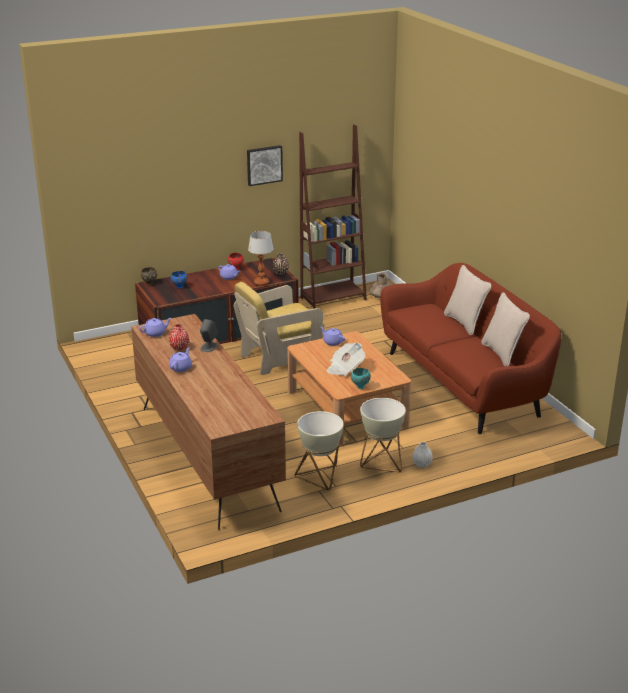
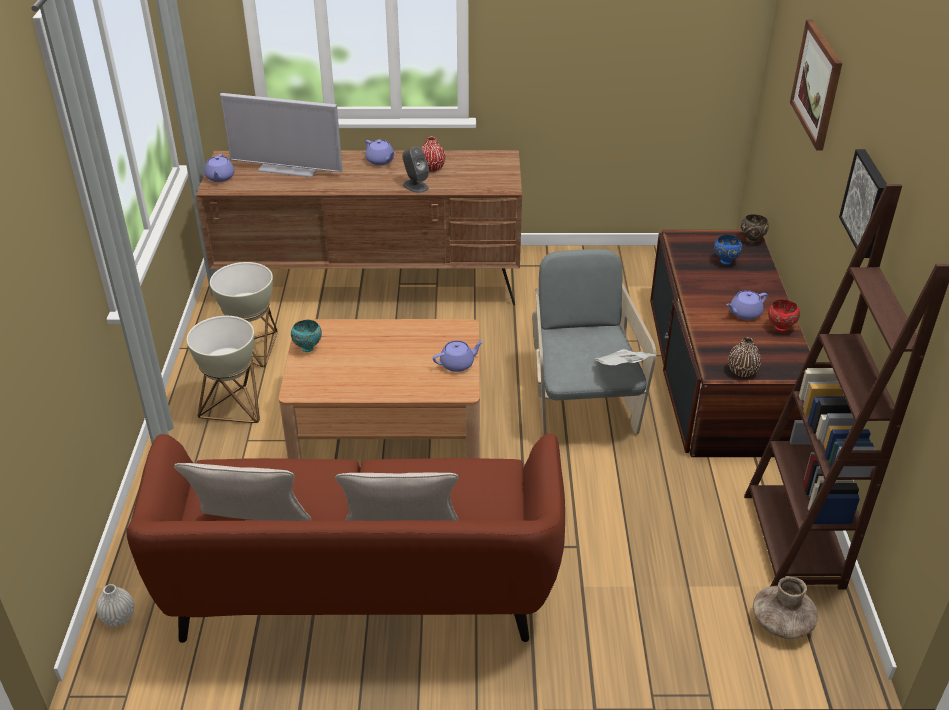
camera: 115 degrees right, 10 degrees up
purple teapot [139,318,171,337] -> purple teapot moved to [204,154,235,182]
yellow armchair [234,282,325,375] -> grey armchair [532,249,656,435]
table lamp [248,231,274,286] -> none
newspaper [327,343,365,376] -> newspaper moved to [595,349,656,365]
white vase [412,442,433,468] -> white vase moved to [97,584,135,627]
none -> television [220,93,343,177]
none -> picture [790,20,842,151]

